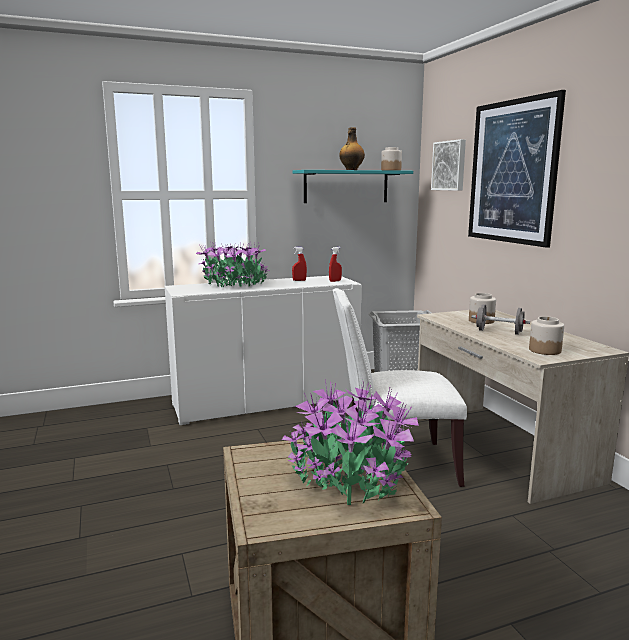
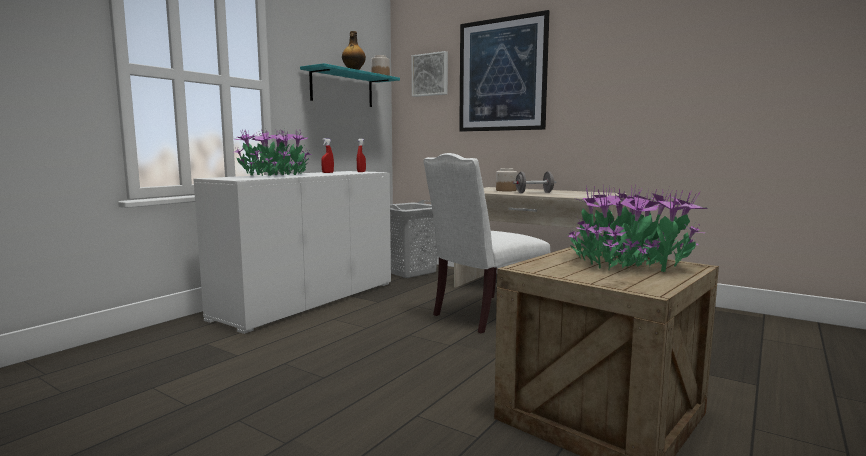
camera: 35 degrees left, 5 degrees down
jar [529,316,564,355] -> none

